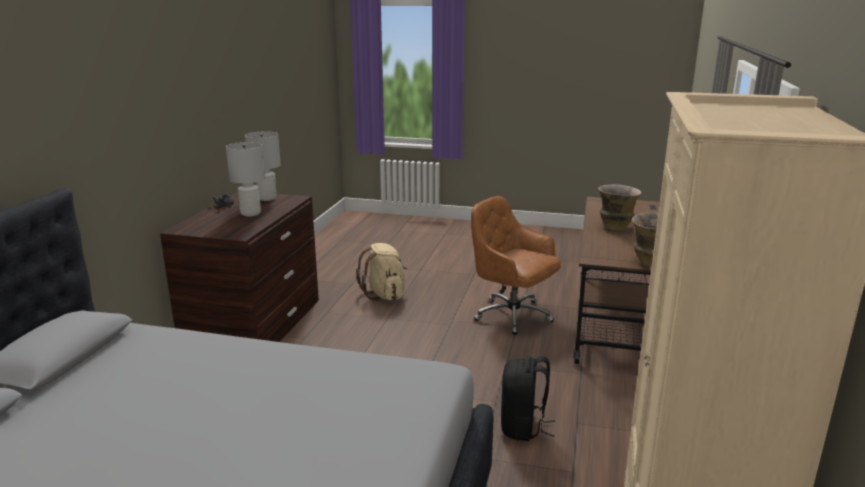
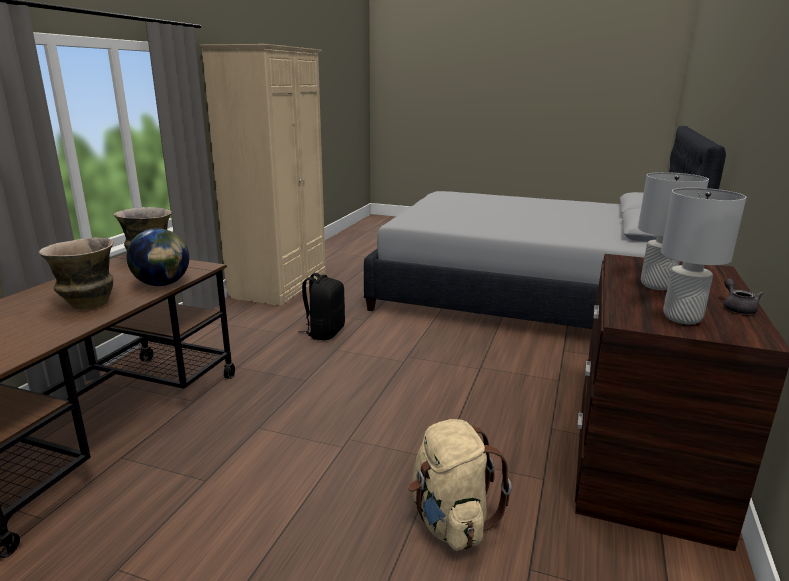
camera: 175 degrees left, 0 degrees up
brown office chair [471,196,562,335] -> none
none -> globe [127,228,189,286]

